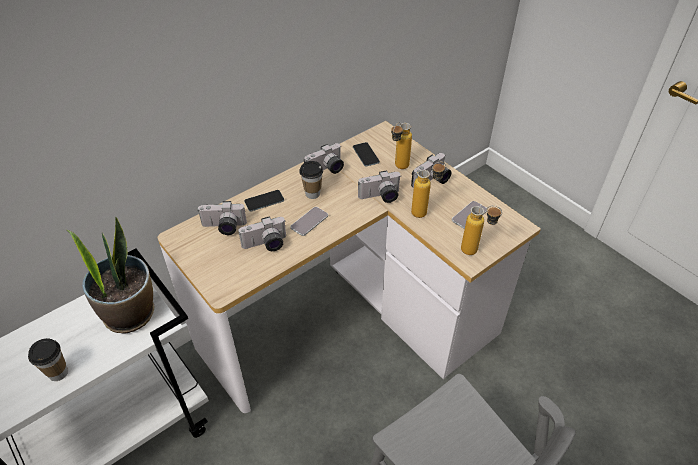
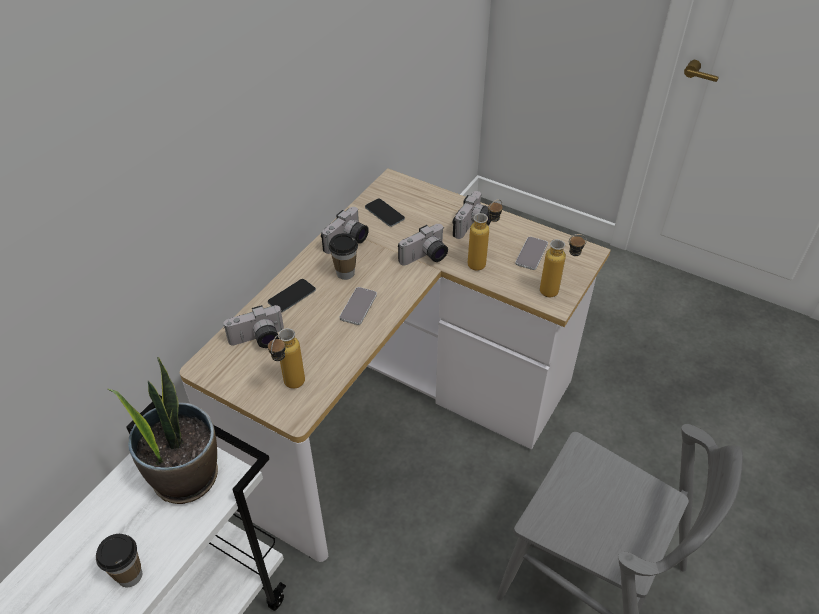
camera: 20 degrees left, 0 degrees up
camera [238,216,286,251] -> none
bottle [391,122,412,169] -> bottle moved to [268,328,305,389]

